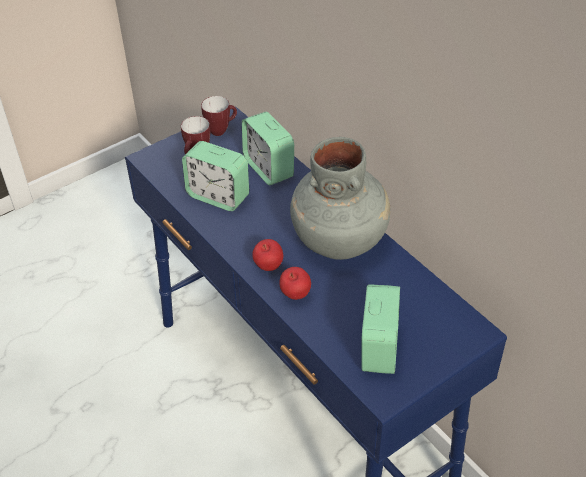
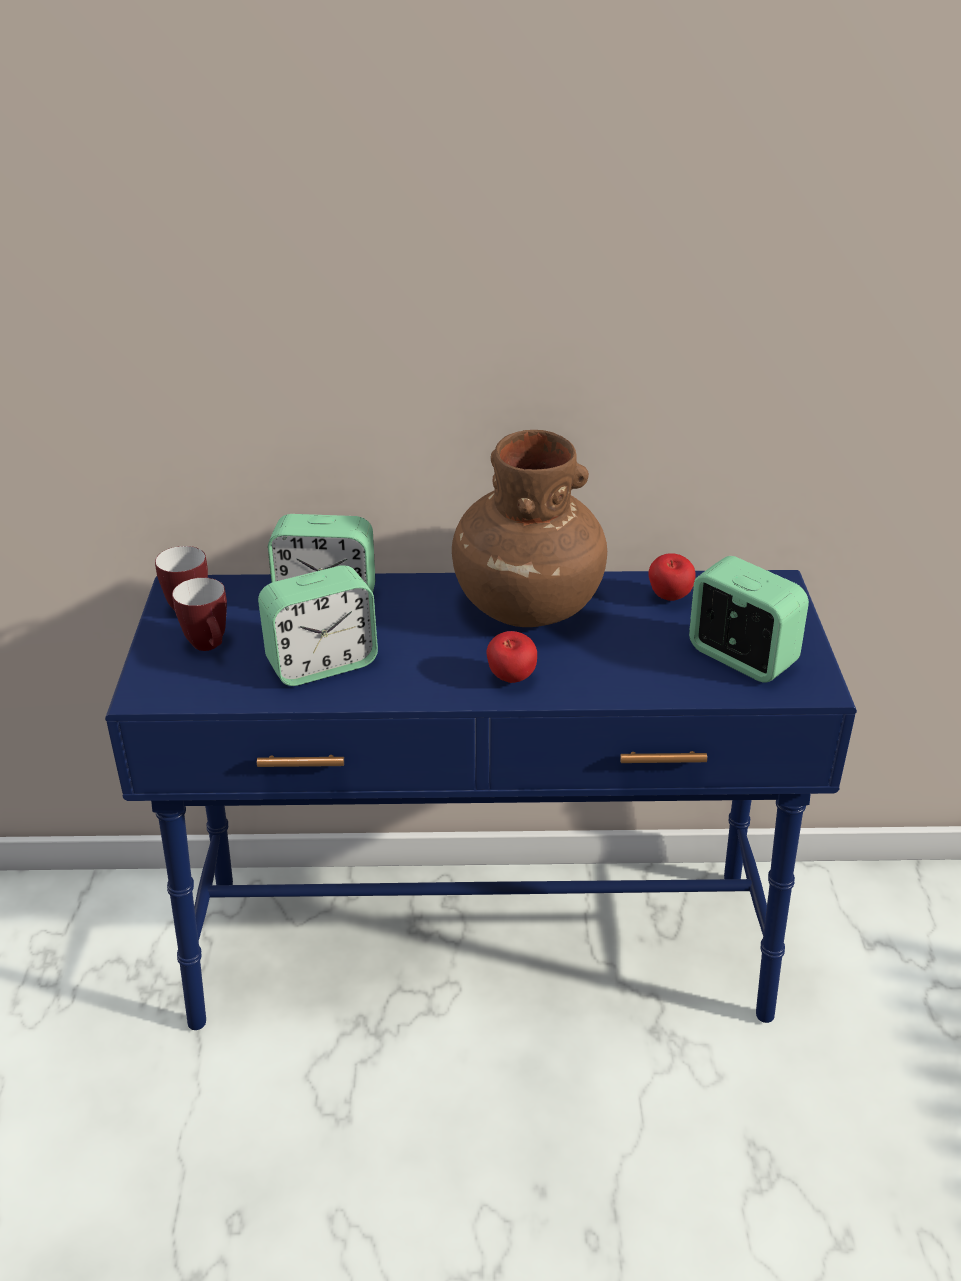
camera: 55 degrees left, 10 degrees down
apple [279,267,311,300] -> apple moved to [648,553,696,601]
grey vase [290,137,391,260] -> brown vase [452,430,607,627]

